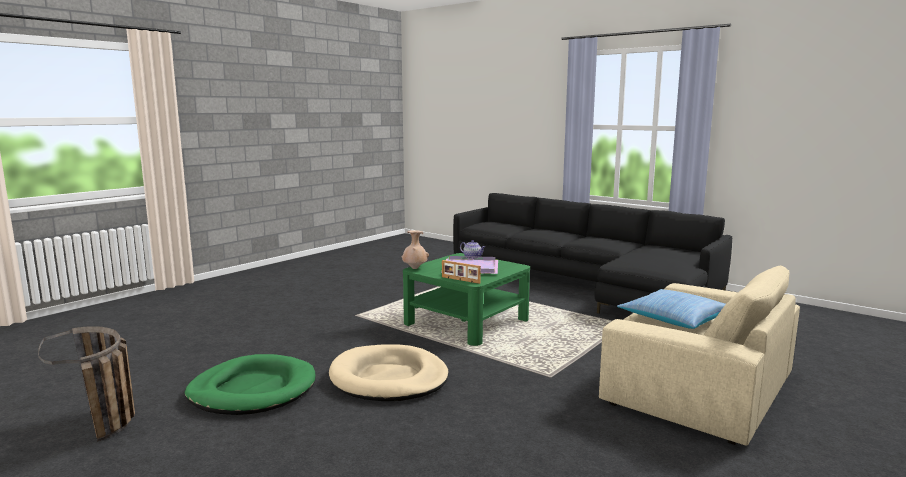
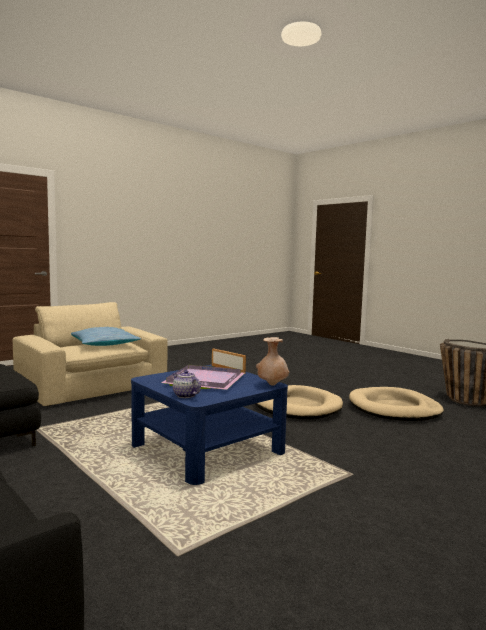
camera: 170 degrees left, 5 degrees down
green dog bed [185,354,315,415] -> beige dog bed [349,387,444,421]
green coffee table [403,253,530,346] -> blue coffee table [131,365,288,485]

